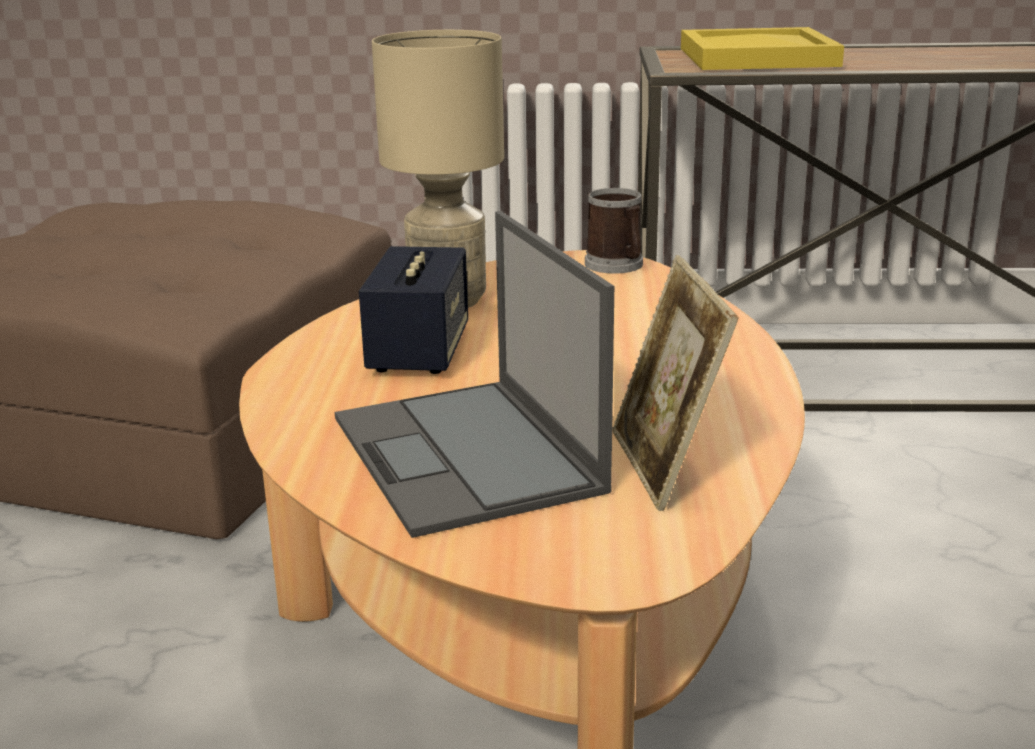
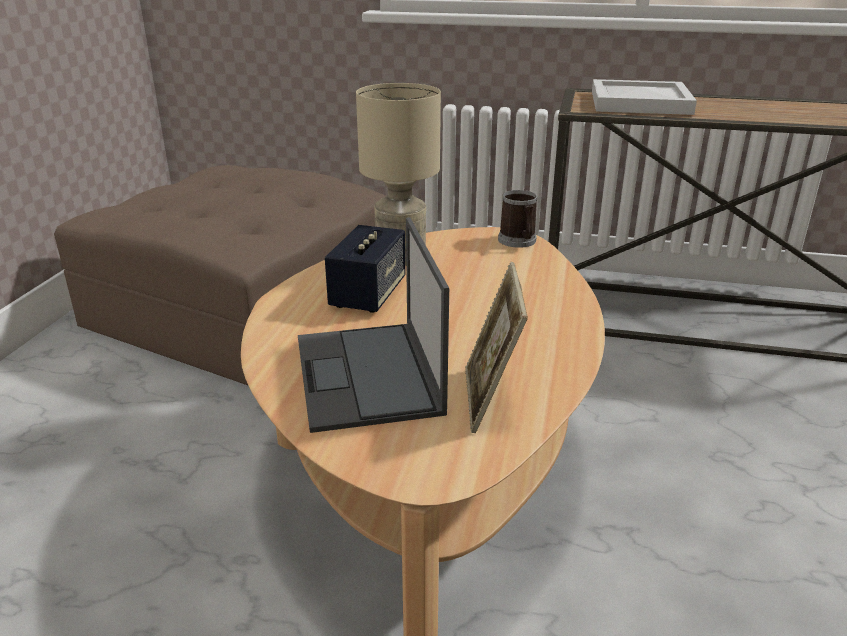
camera: 10 degrees right, 5 degrees up
yellow tray [681,27,844,70] -> white tray [592,79,697,115]

